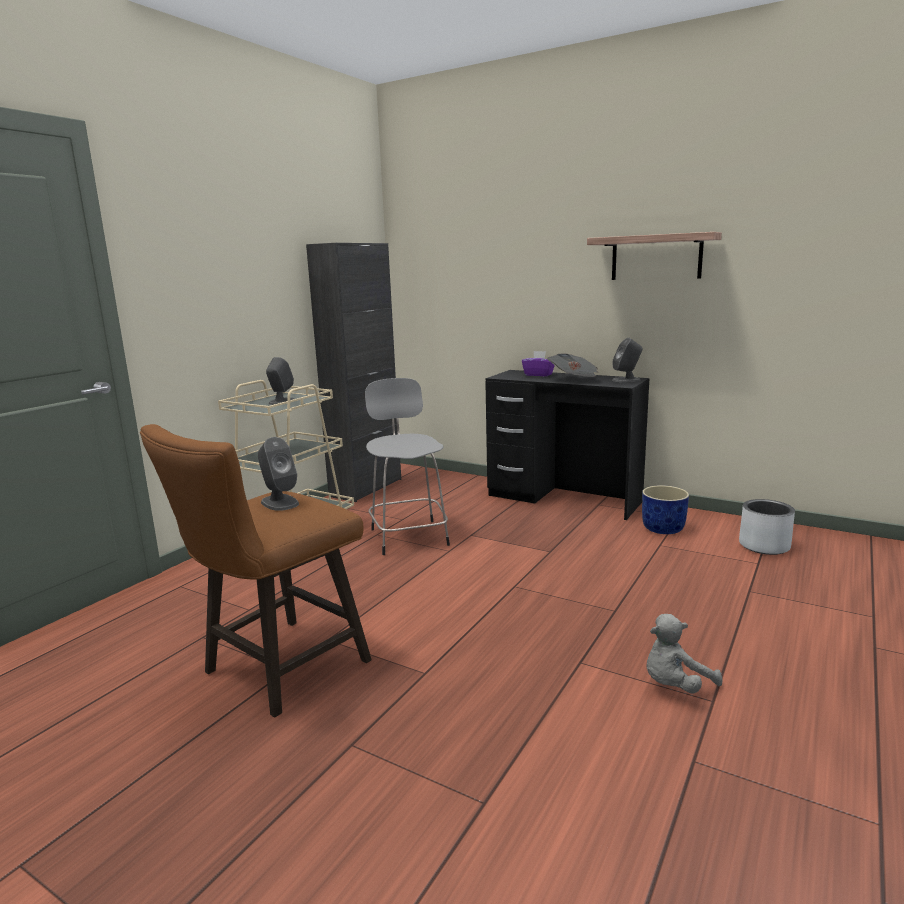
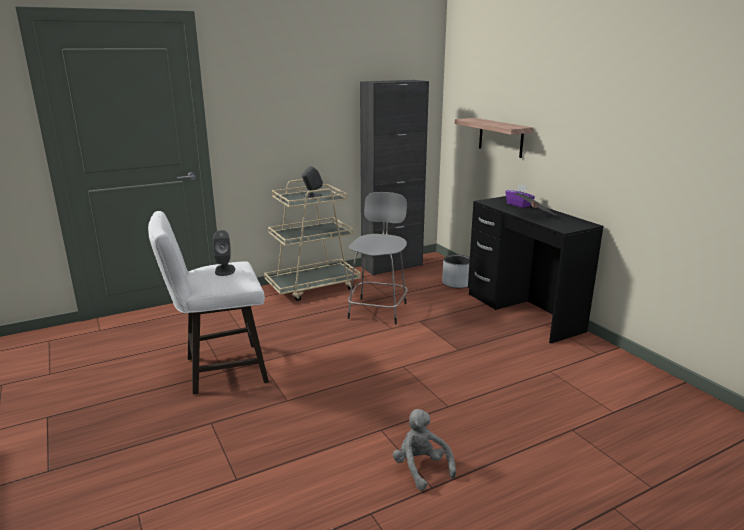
camera: 30 degrees right, 5 degrees up
brown stool [140,424,372,718] -> white stool [148,211,269,394]
shelf [587,232,722,280] -> shelf moved to [455,118,533,158]
grey speaker [612,338,642,382] -> none
blue planter [642,485,689,534] -> none
grey plush toy [646,614,722,694] -> grey plush toy turned 60 degrees clockwise [393,409,456,491]
grey planter [739,499,795,555] -> grey planter moved to [442,255,470,288]

